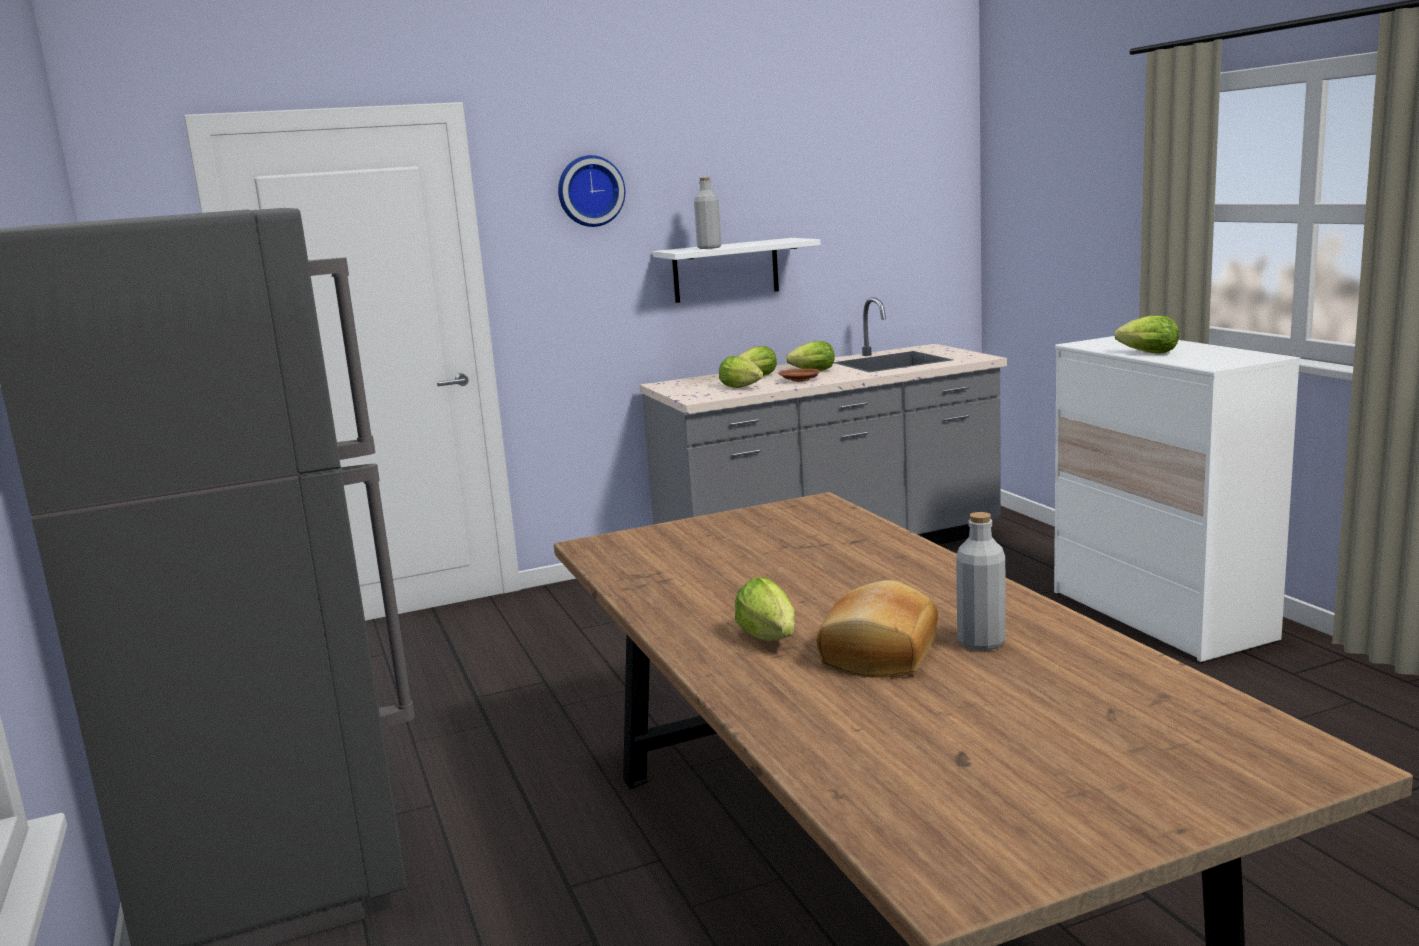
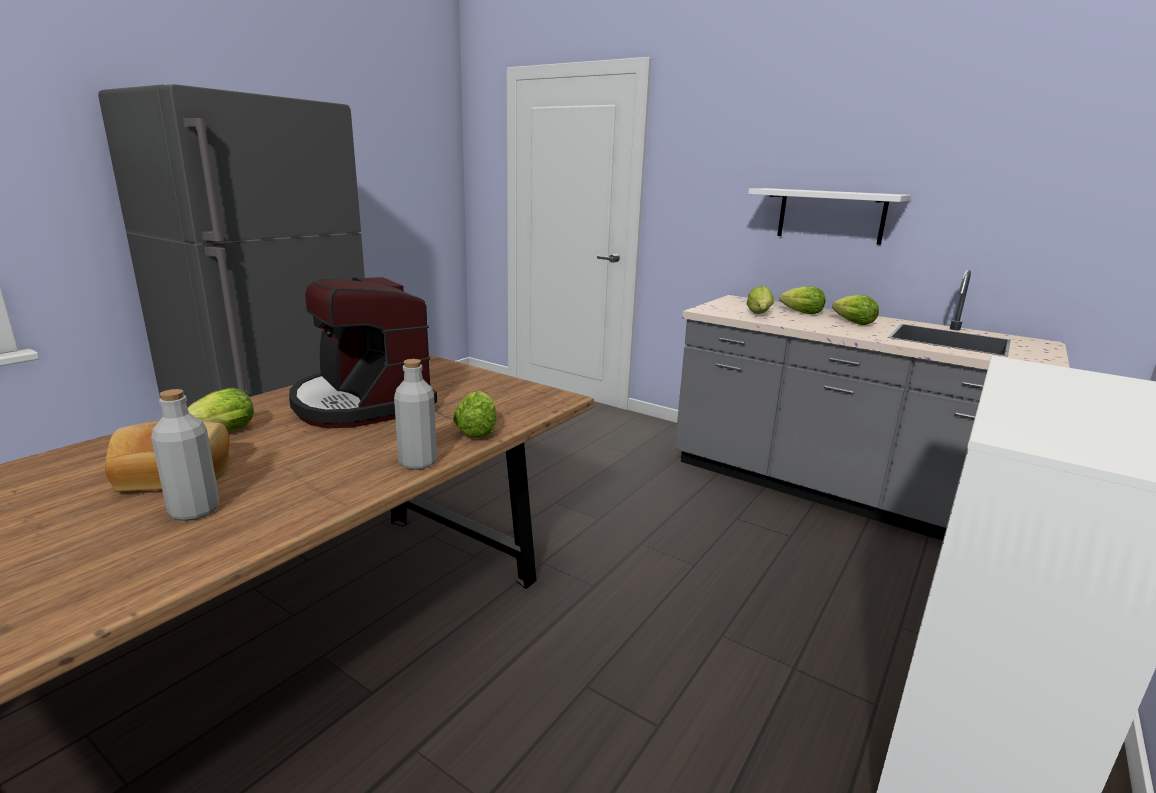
camera: 55 degrees right, 5 degrees up
wall clock [558,155,625,227] -> none
grey bottle [694,177,721,249] -> grey bottle moved to [394,359,437,470]
brown plate [779,369,820,382] -> none
lettuce [1115,315,1179,354] -> lettuce moved to [453,391,497,438]
none -> coffee machine [289,277,437,428]

